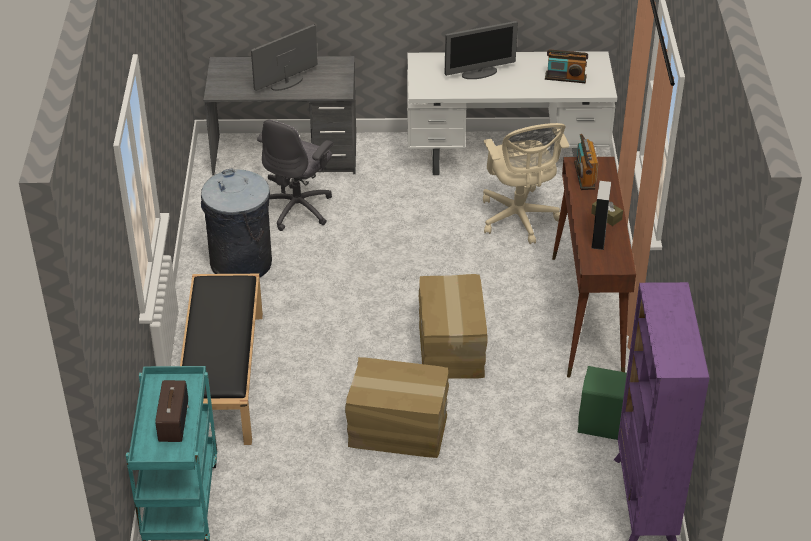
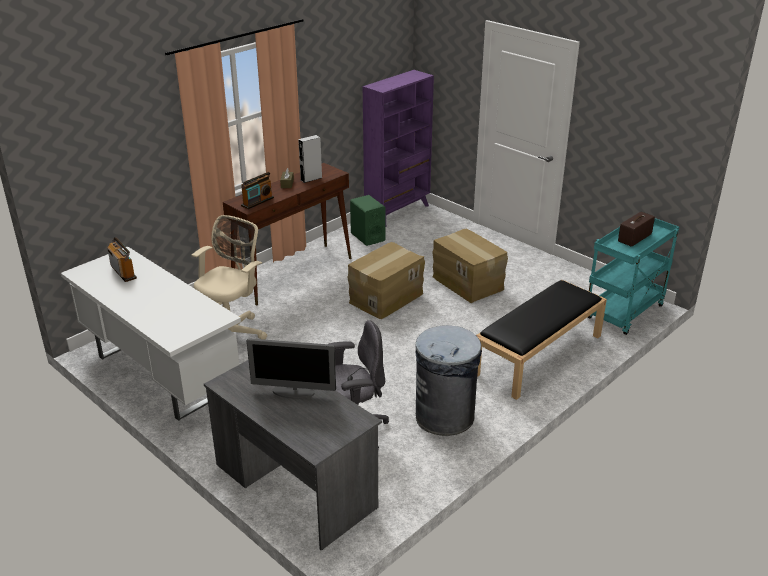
camera: 135 degrees left, 10 degrees down
monitor [445,21,518,79] -> none

